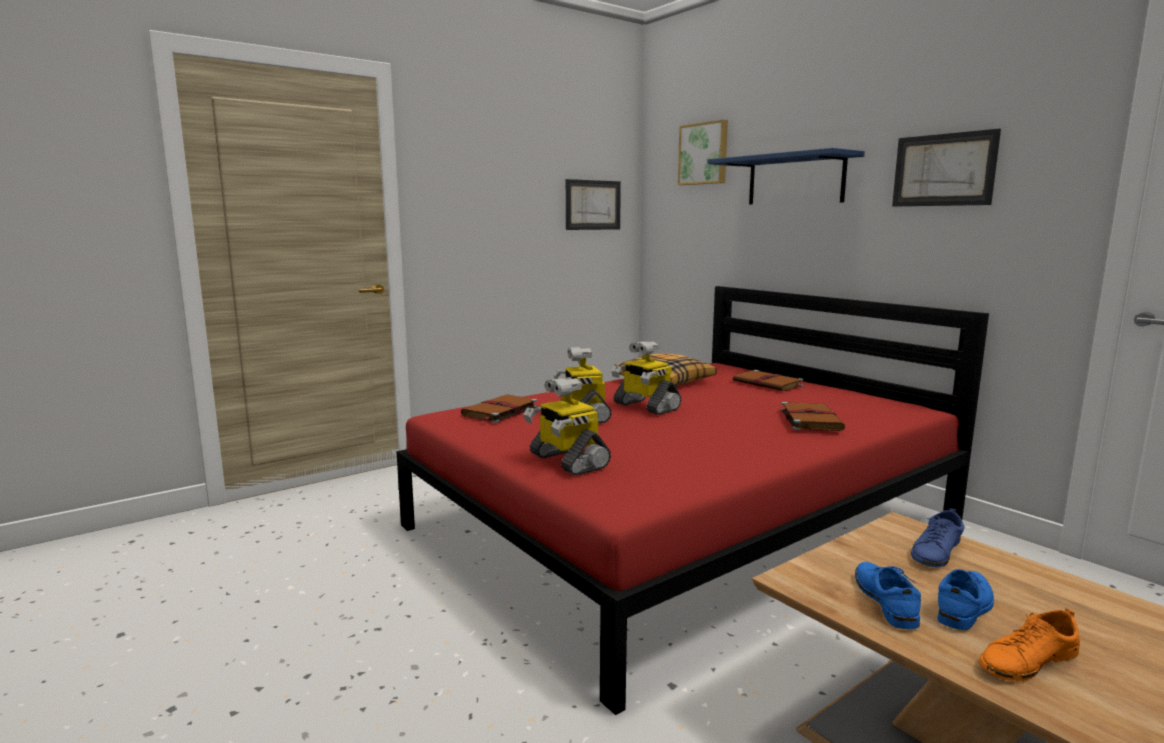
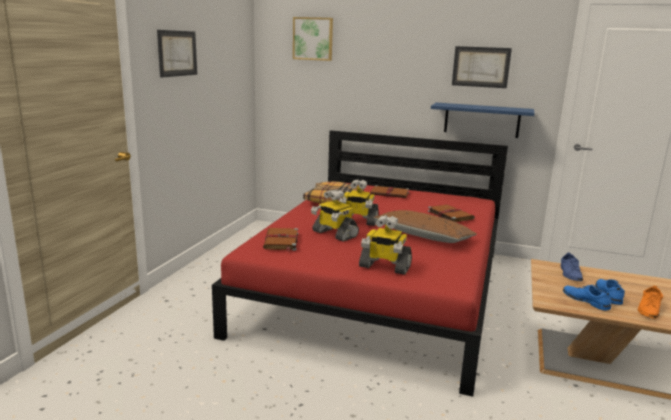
camera: 35 degrees left, 5 degrees up
picture [566,179,621,230] -> picture moved to [157,30,197,78]
blue shelf [707,148,865,205] -> blue shelf moved to [431,103,534,138]
none -> brown pillow [373,210,477,243]

